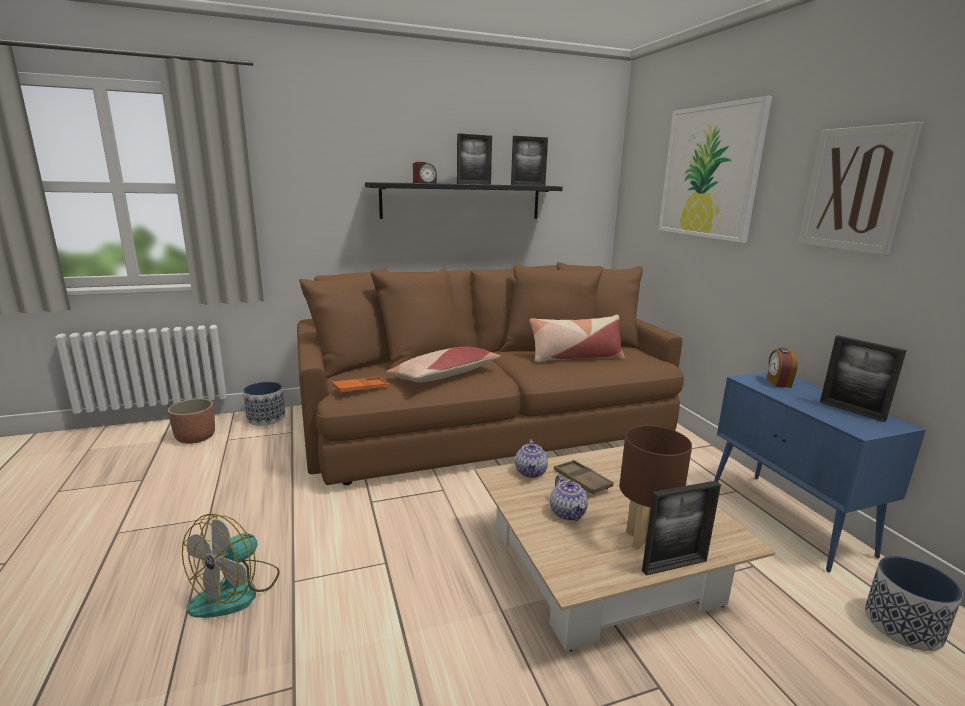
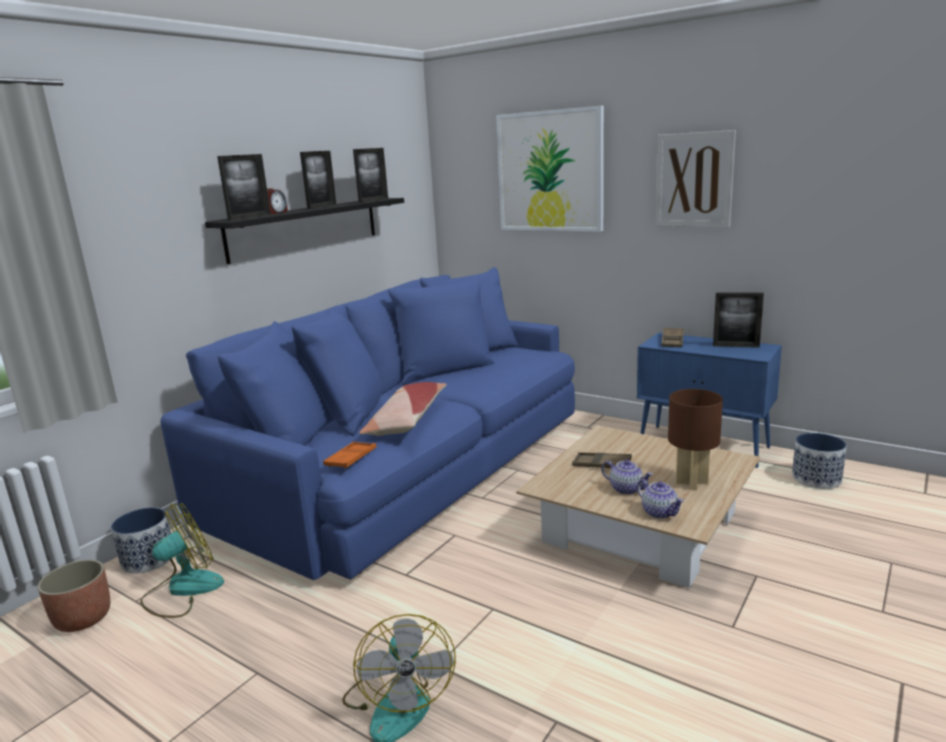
camera: 35 degrees left, 0 degrees up
brown sofa [297,262,684,485] -> blue sofa [161,267,575,580]
teapot [515,439,548,478] -> teapot moved to [637,479,684,519]
pillow [529,315,625,363] -> none
picture frame [642,481,721,576] -> picture frame moved to [217,154,271,221]
alarm clock [767,348,798,388] -> brown tray [661,327,684,347]
none -> fan [140,503,224,618]

